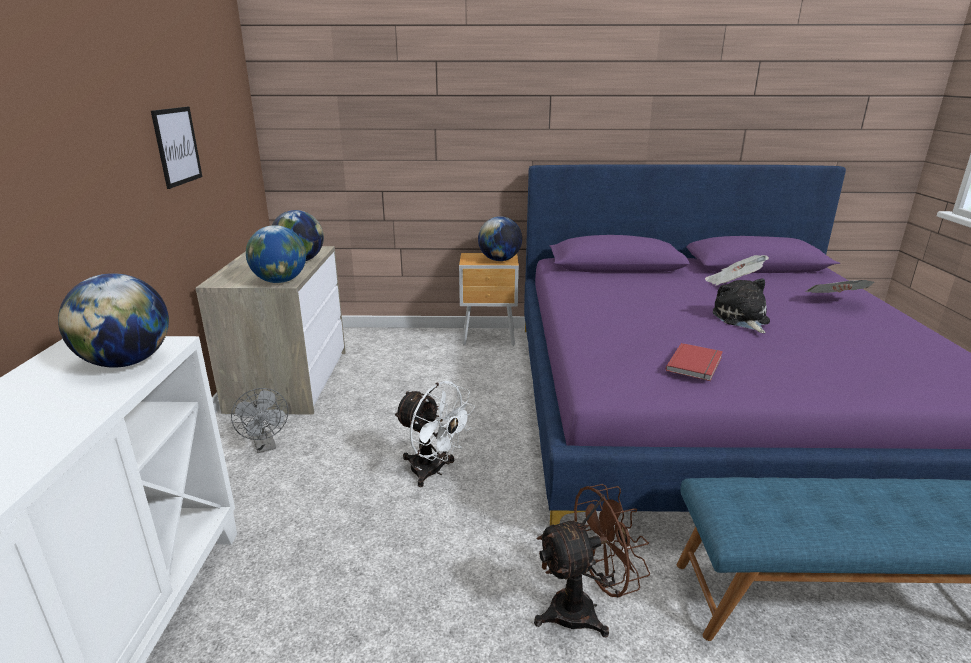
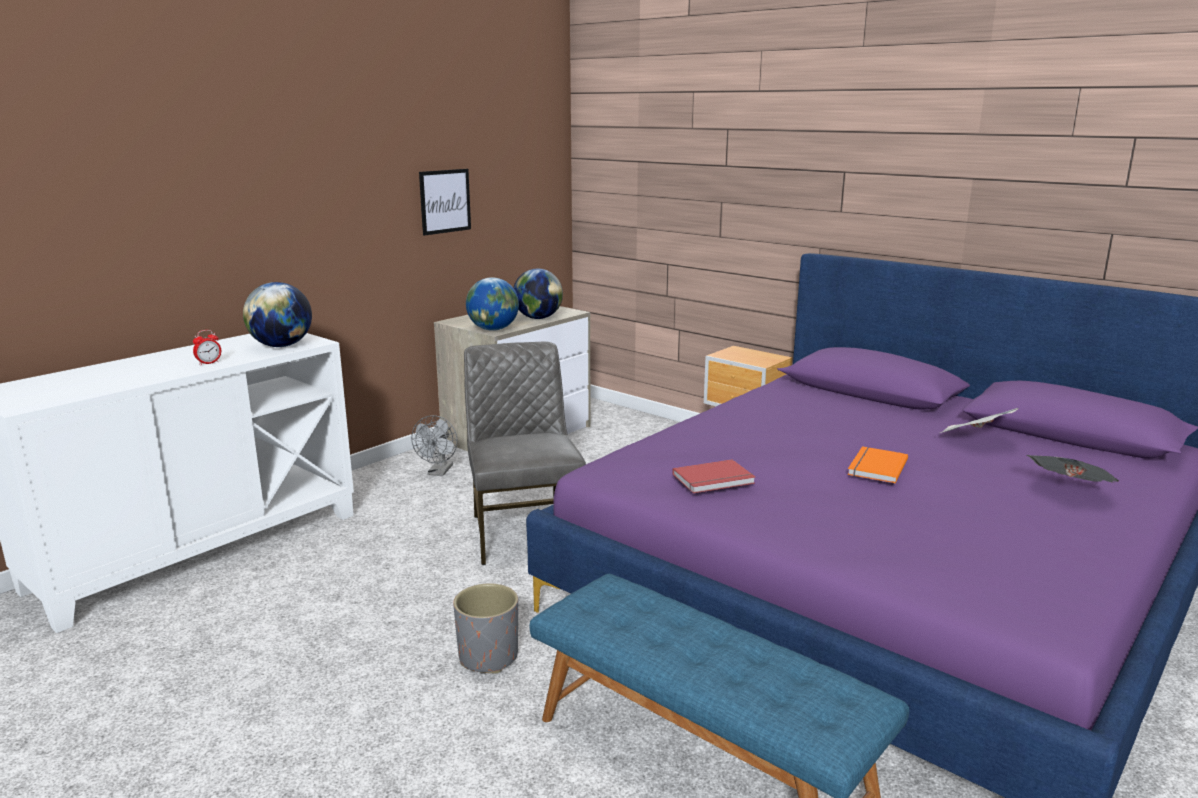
camera: 40 degrees right, 5 degrees down
white fan [394,381,475,487] -> grey chair [464,342,586,565]
globe [478,216,522,261] -> none
brown fan [534,484,650,638] -> grey planter [453,583,518,673]
plush toy [713,278,770,333] -> orange book [847,446,908,483]
none -> alarm clock [193,330,221,365]

